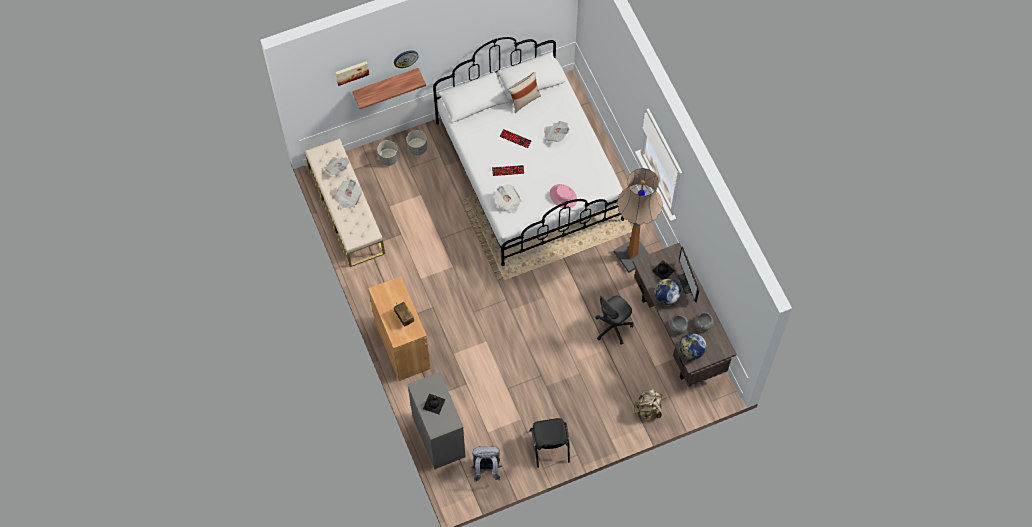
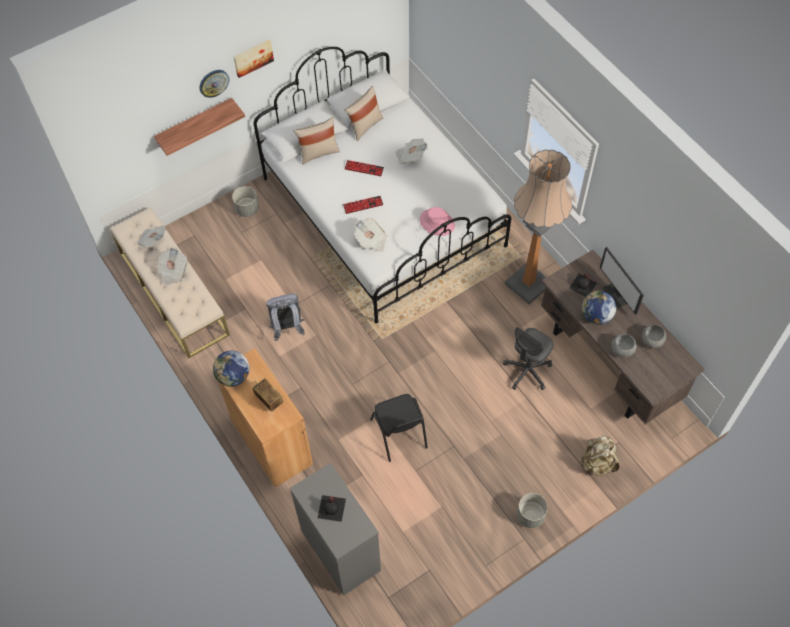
camera: 10 degrees left, 5 degrees down
picture [336,61,369,86] -> picture moved to [233,40,274,78]
grey planter [377,140,399,166] -> grey planter moved to [517,493,548,528]
grey backpack [471,446,502,482] -> grey backpack moved to [266,294,305,341]
black chair [529,418,570,468] -> black chair moved to [370,394,428,462]
globe [679,333,706,360] -> globe moved to [213,351,249,387]
none -> beige pillow [294,117,340,165]

